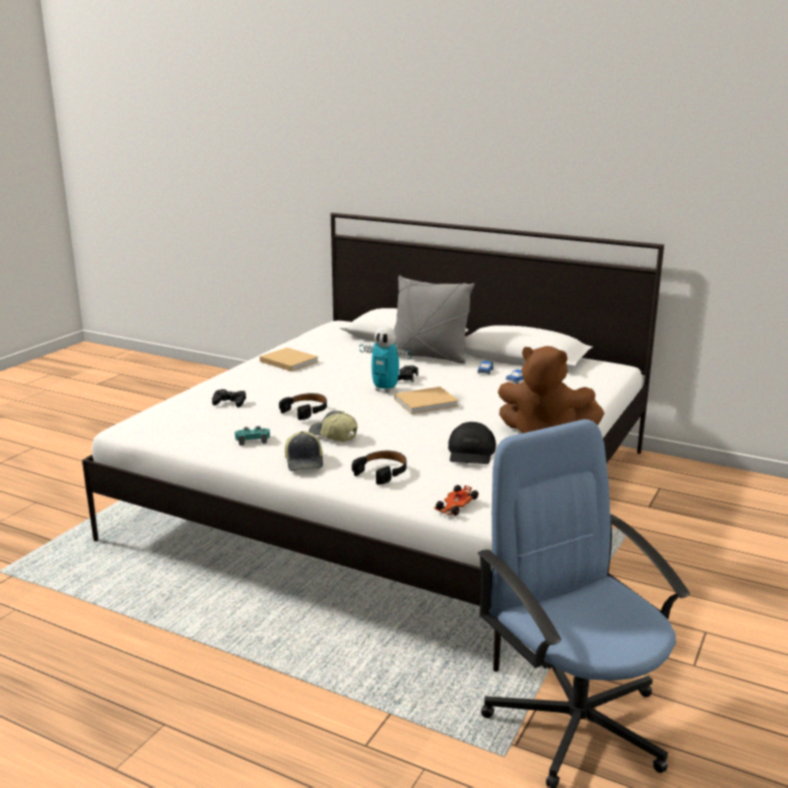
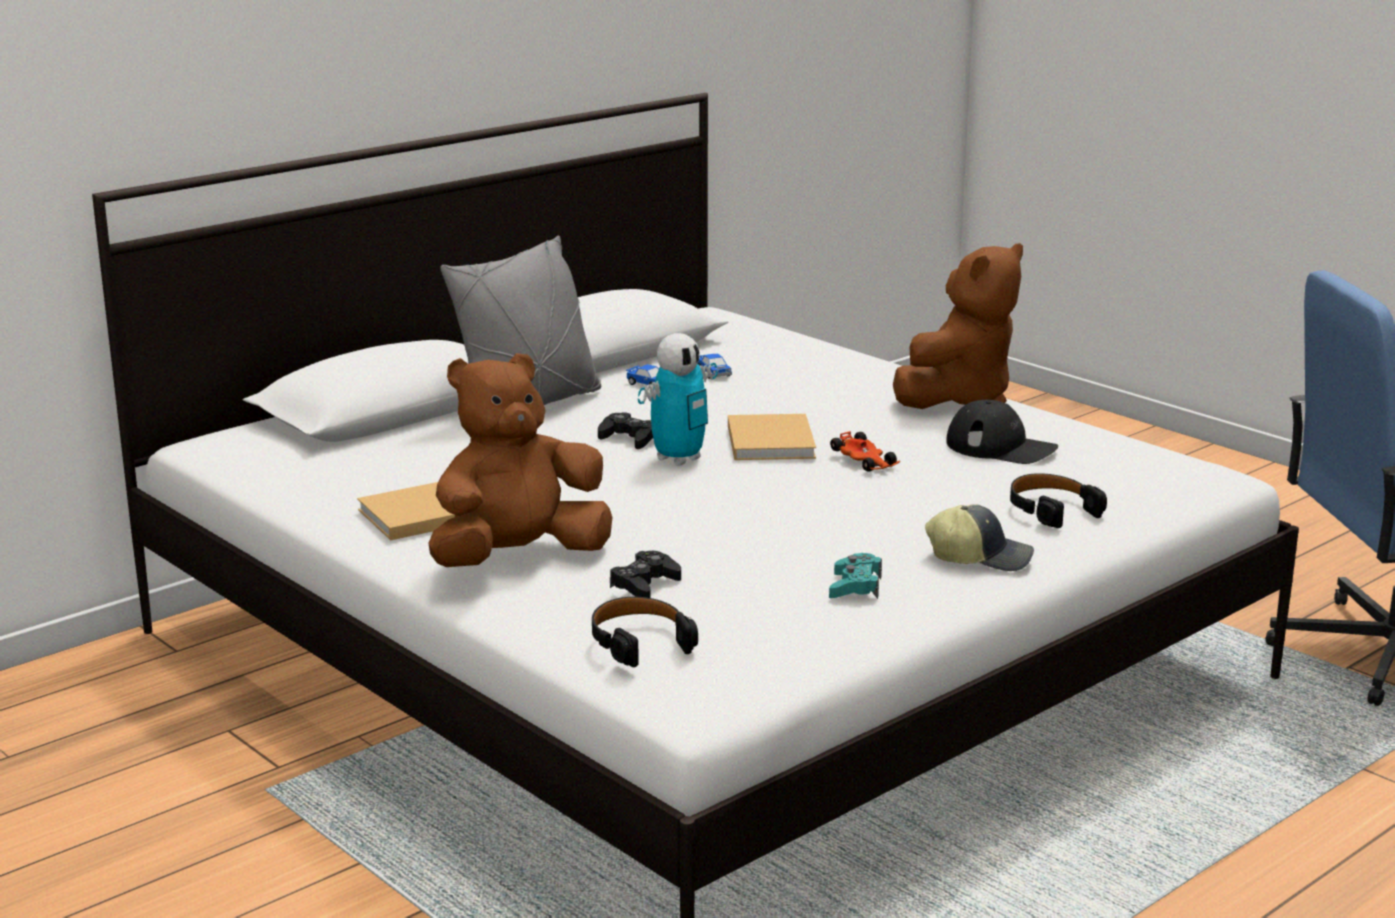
camera: 70 degrees left, 0 degrees up
black headphones [279,393,327,420] -> black headphones moved to [592,597,698,667]
cap [309,411,357,442] -> none
toy car [434,485,478,515] -> toy car moved to [830,431,900,471]
none -> brown plush toy [428,353,613,567]

